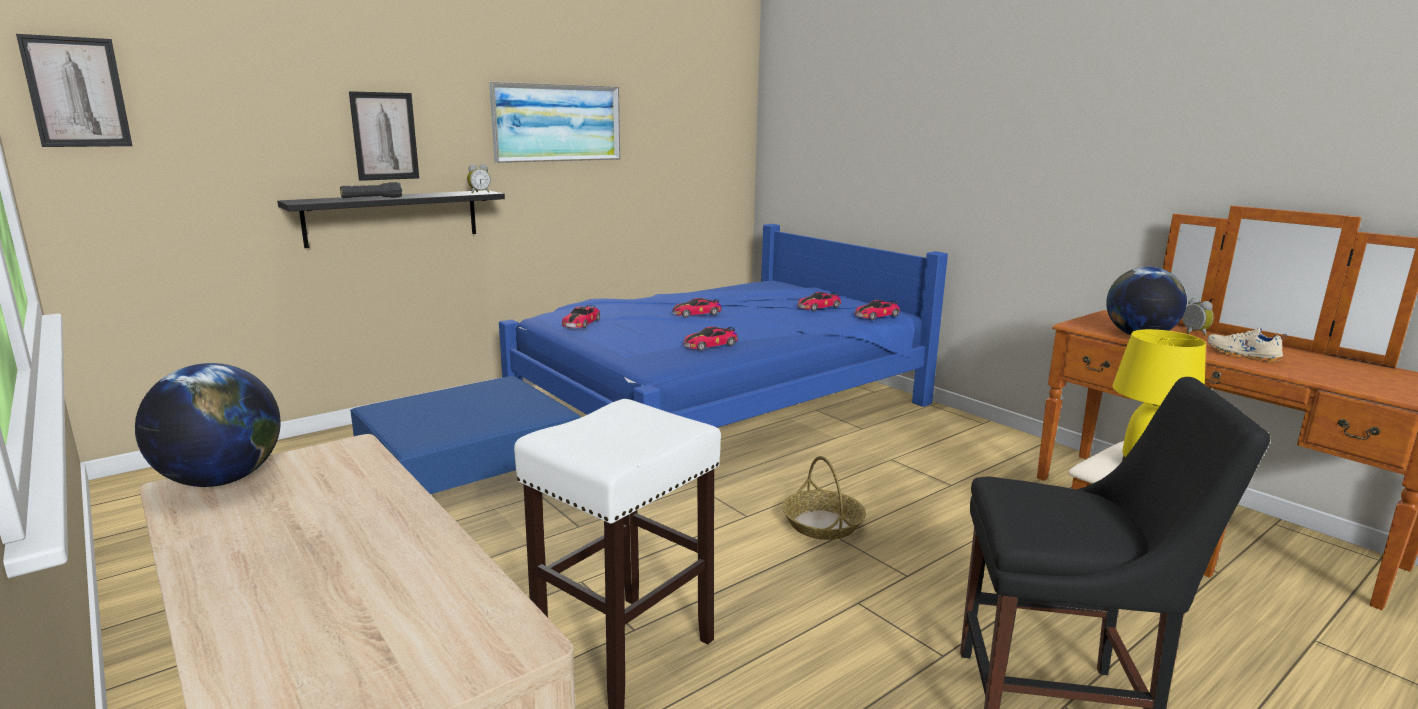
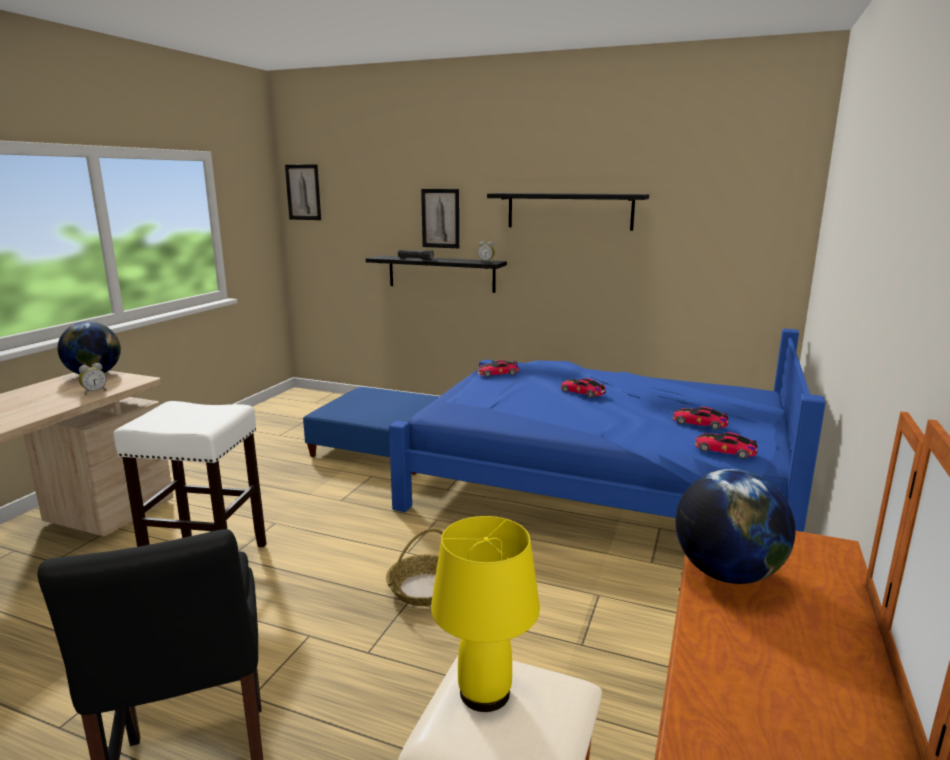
camera: 60 degrees right, 0 degrees up
picture [489,82,620,163] -> black shelf [487,193,649,231]
toy car [683,327,738,351] -> none
alarm clock [1182,298,1214,336] -> alarm clock moved to [78,363,107,395]
beige shoe [1207,328,1287,362] -> none

